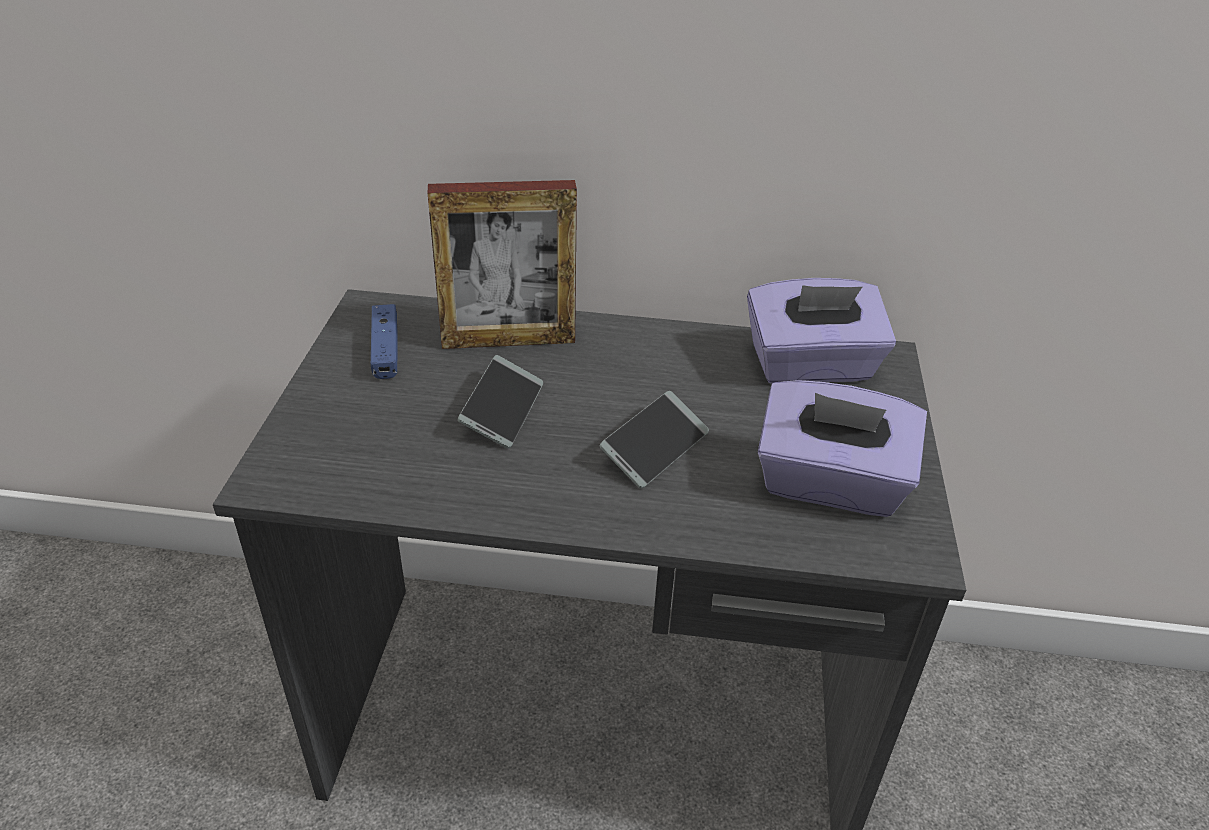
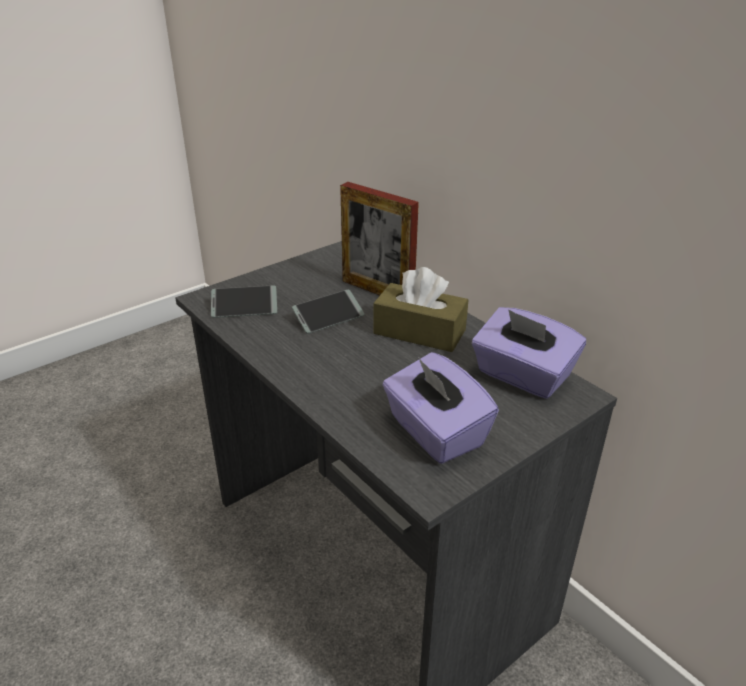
camera: 45 degrees right, 5 degrees down
blue game controller [371,304,398,379] -> none
phone [600,391,709,489] -> phone moved to [211,286,277,318]
none -> brown tissue box [373,267,468,352]

